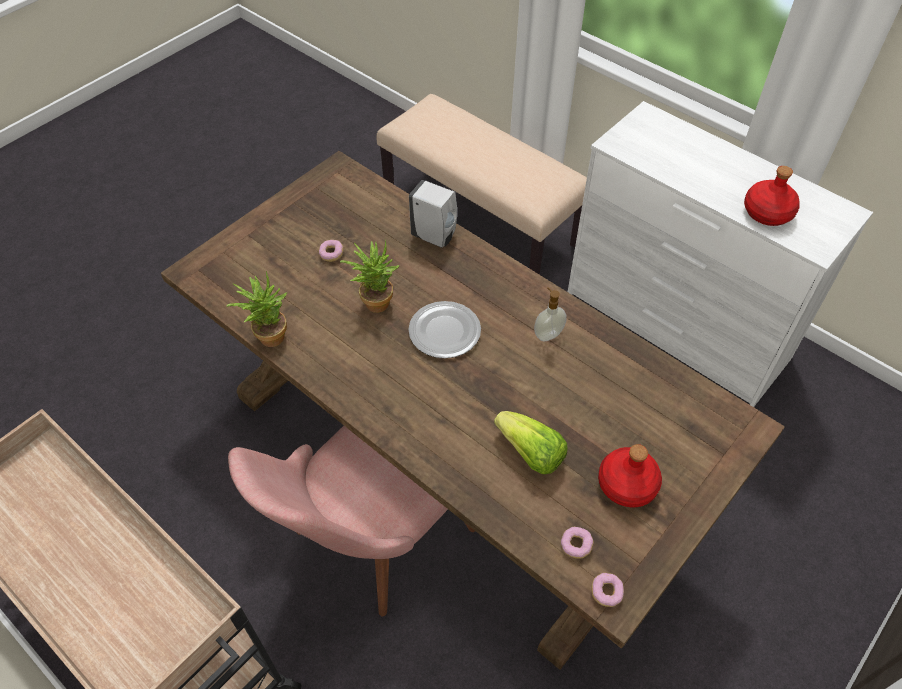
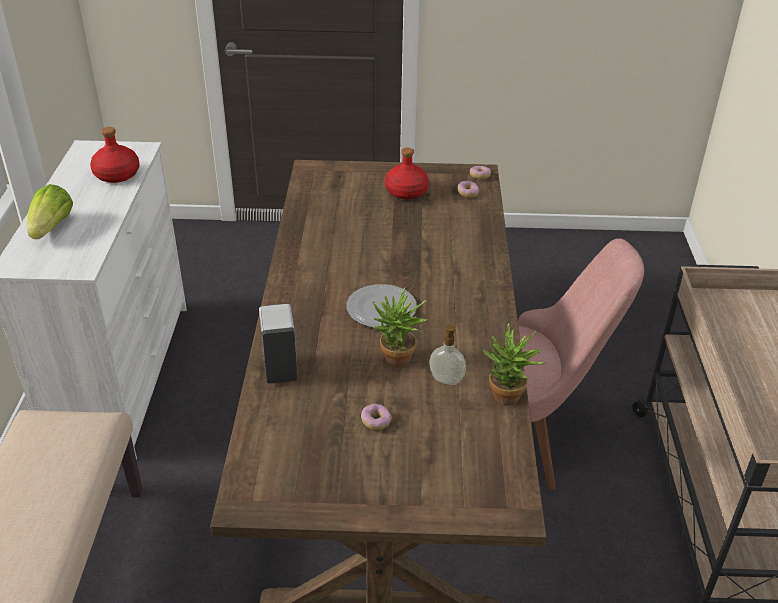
camera: 130 degrees left, 15 degrees down
lettuce [494,411,567,474] -> lettuce moved to [27,184,73,239]
soap dispenser [534,287,567,341] -> soap dispenser moved to [429,325,466,385]

